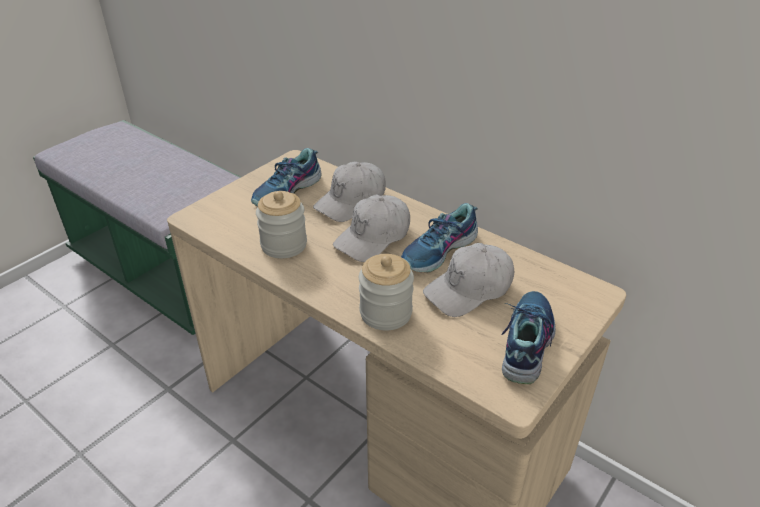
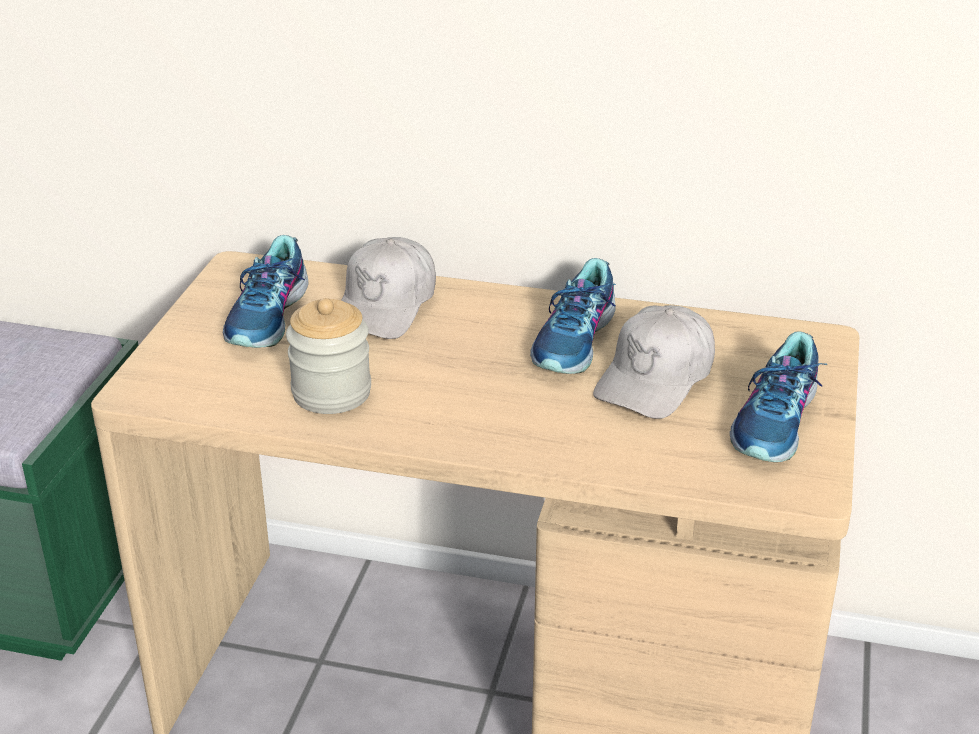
camera: 25 degrees left, 5 degrees down
white cap [333,195,410,262] -> none
jar [359,254,414,330] -> none
shoe [502,291,556,384] -> shoe turned 150 degrees counterclockwise [730,331,828,462]

